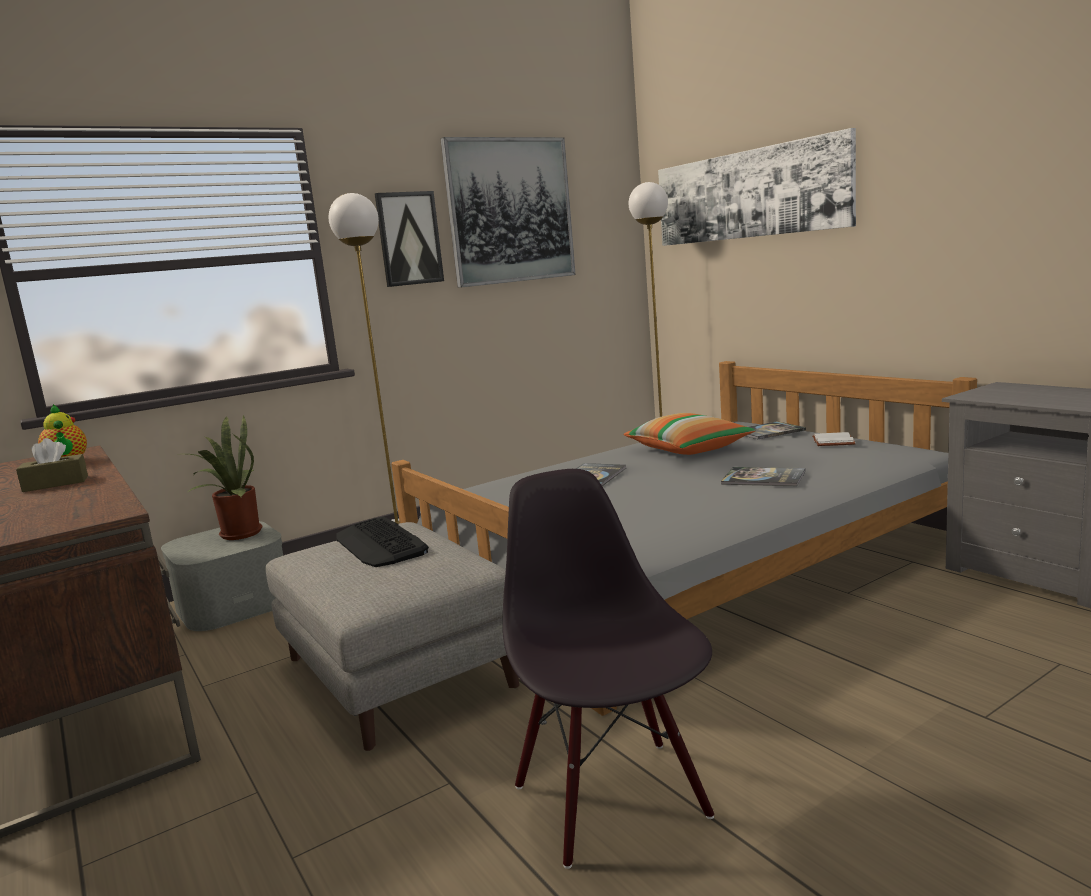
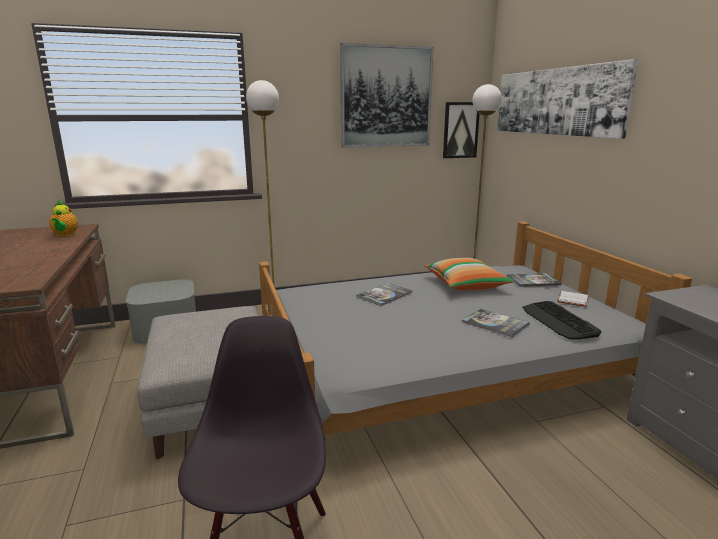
camera: 15 degrees right, 5 degrees up
brown tissue box [16,438,88,492] -> none
potted plant [187,415,263,540] -> none
keyboard [336,517,429,567] -> keyboard moved to [522,301,602,339]
picture [375,191,444,287] -> picture moved to [443,102,480,158]

